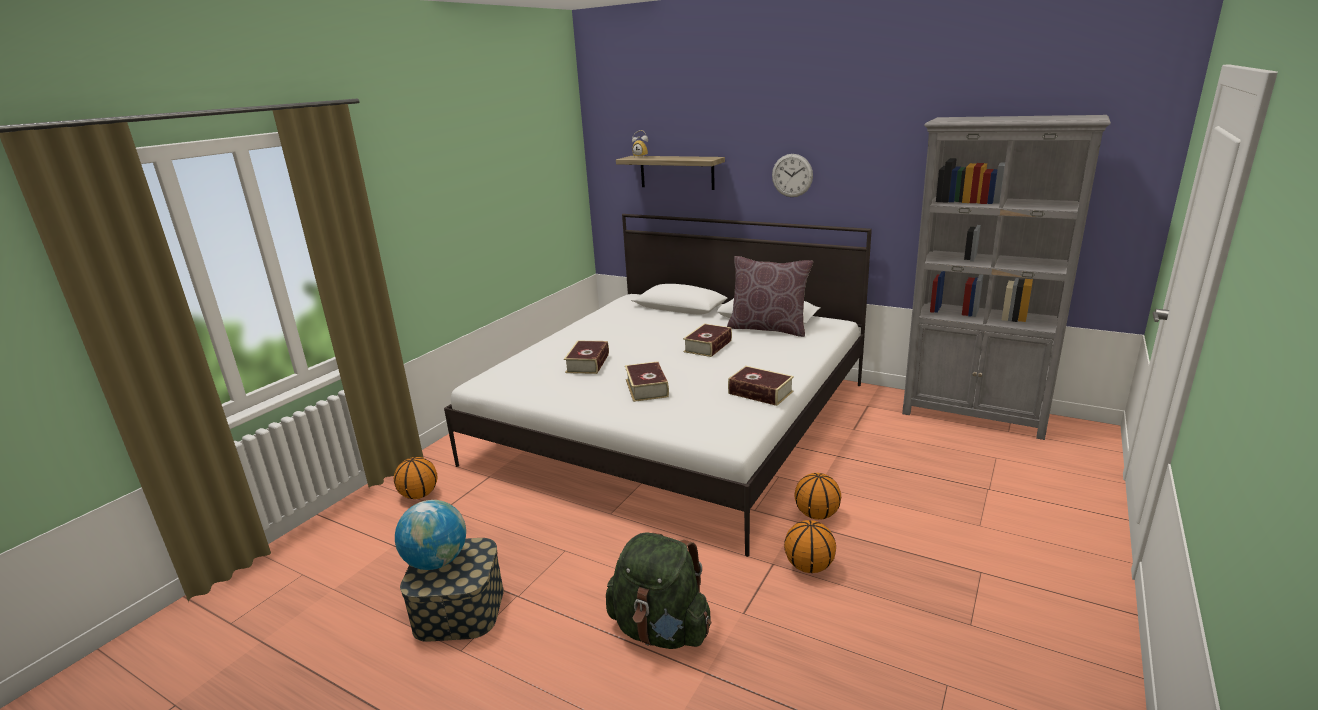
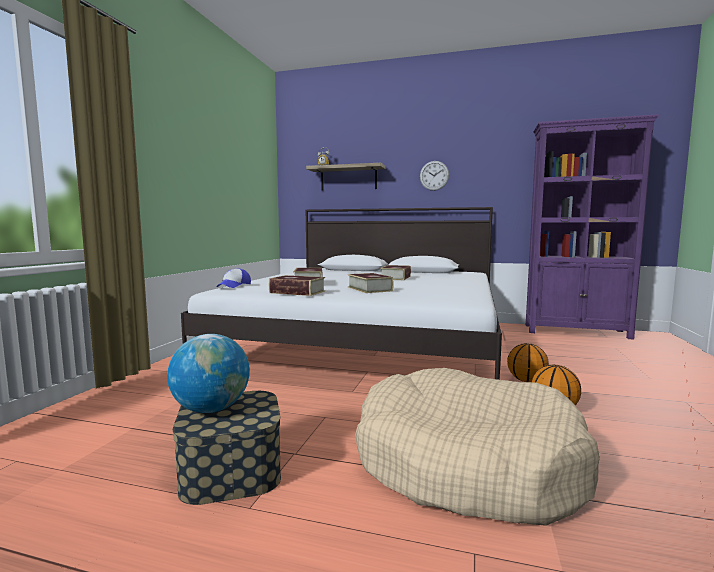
camera: 15 degrees left, 15 degrees down
basketball [394,457,438,499] -> none
green backpack [606,532,711,649] -> beige dog bed [355,368,600,526]
brown pillow [727,256,813,337] -> none
book [728,366,794,406] -> book moved to [269,275,325,296]
grey bookcase [902,115,1111,440] -> purple bookcase [526,114,659,340]
none -> cap [216,269,251,288]

